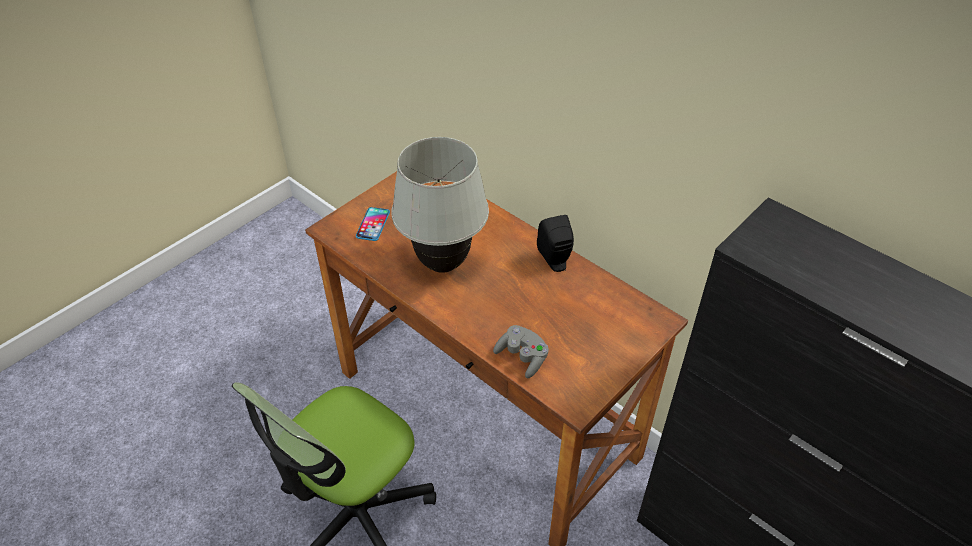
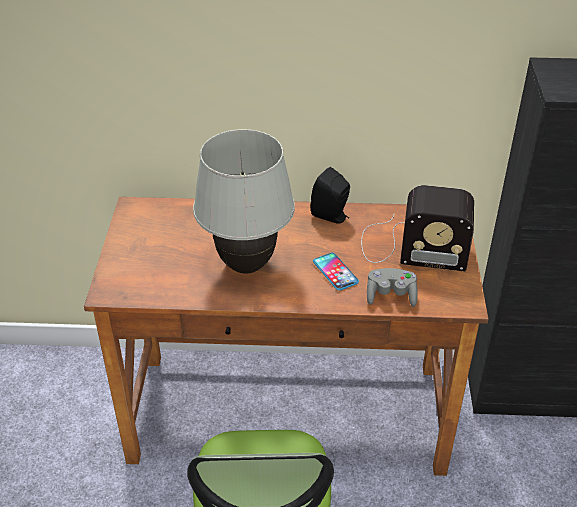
camera: 40 degrees left, 5 degrees down
phone [356,207,390,241] -> phone moved to [313,253,359,291]
none -> radio [361,185,474,271]

